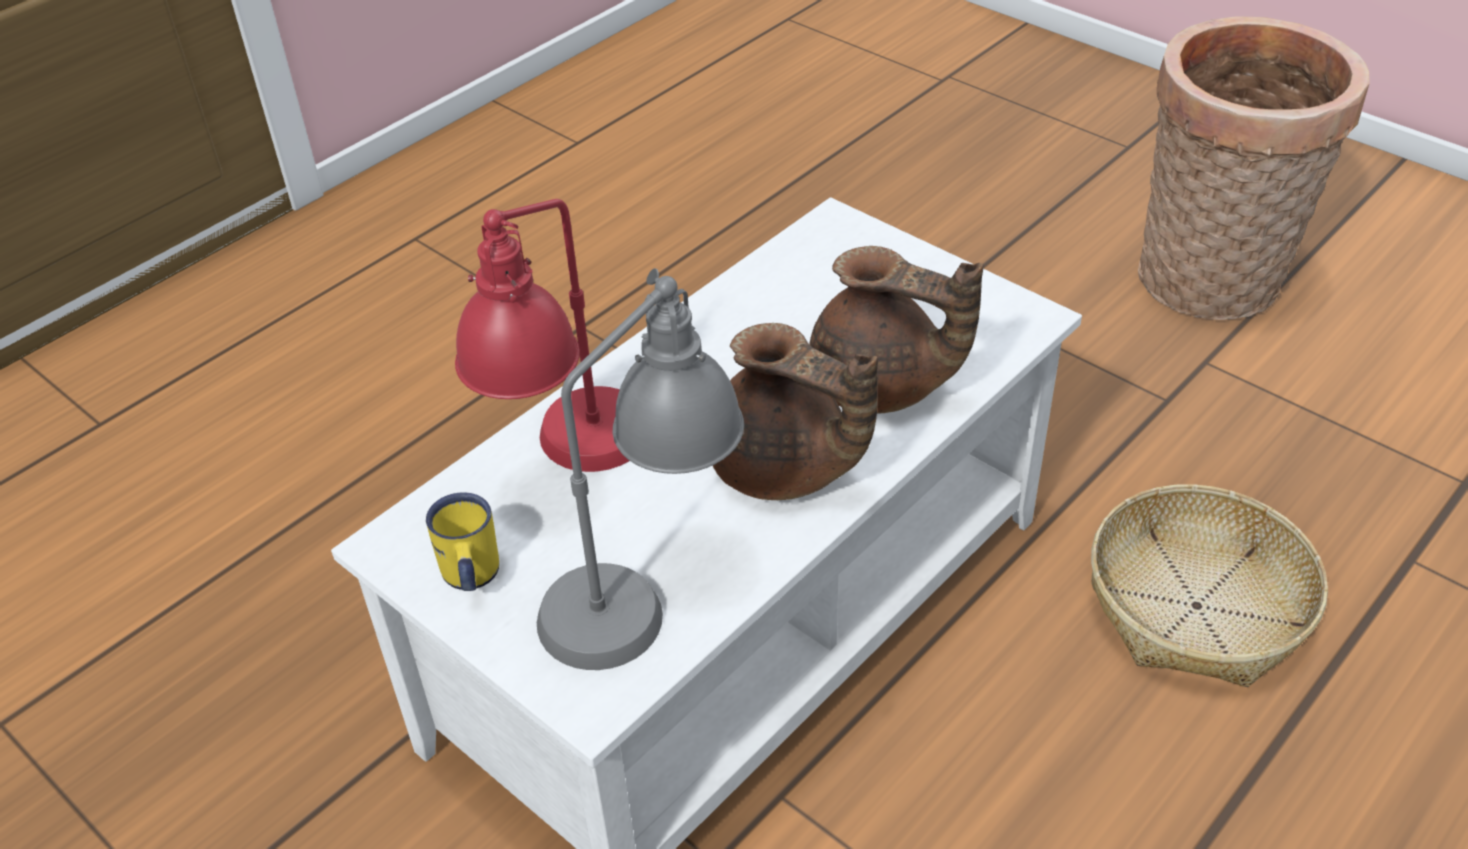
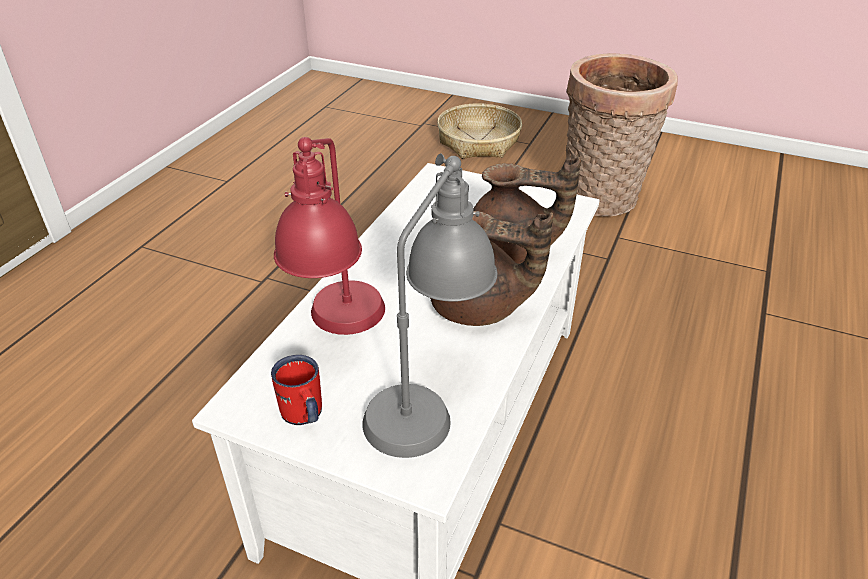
camera: 20 degrees left, 5 degrees down
yellow mug [426,493,499,591] -> red mug [271,355,322,425]
basket [1091,484,1328,687] -> basket moved to [437,103,522,159]

